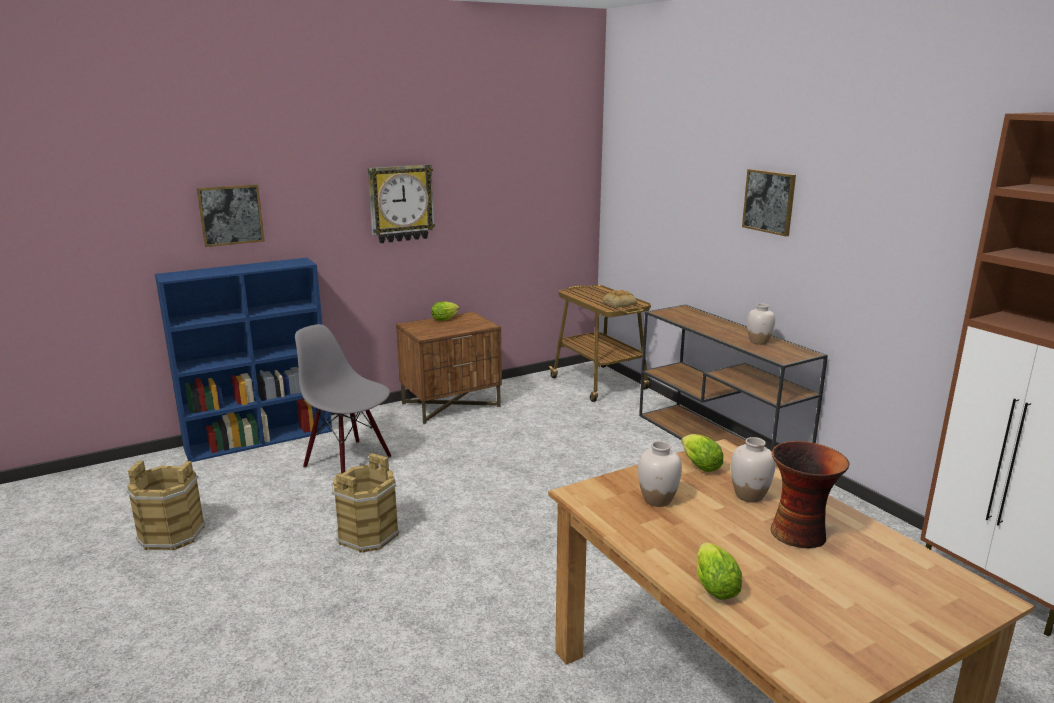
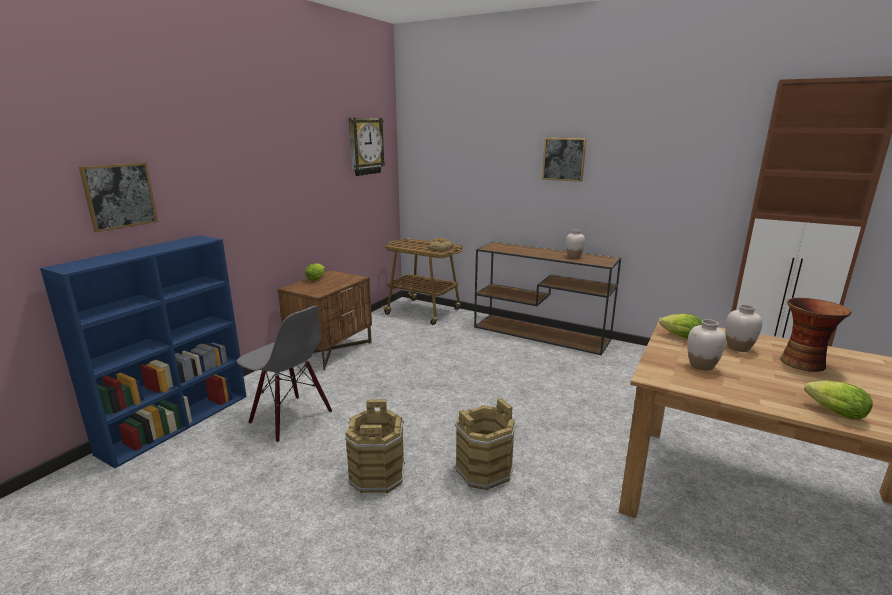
camera: 30 degrees left, 0 degrees up
brown bucket [127,461,206,550] -> brown bucket moved to [454,398,516,490]
grey chair [295,324,391,473] -> grey chair turned 150 degrees counterclockwise [237,306,332,442]
wall clock [368,165,435,243] -> wall clock moved to [348,118,386,176]

